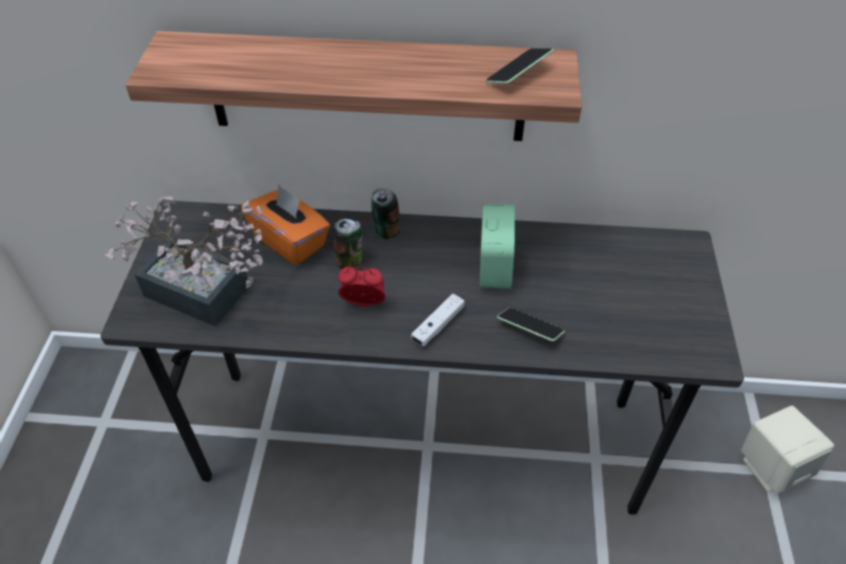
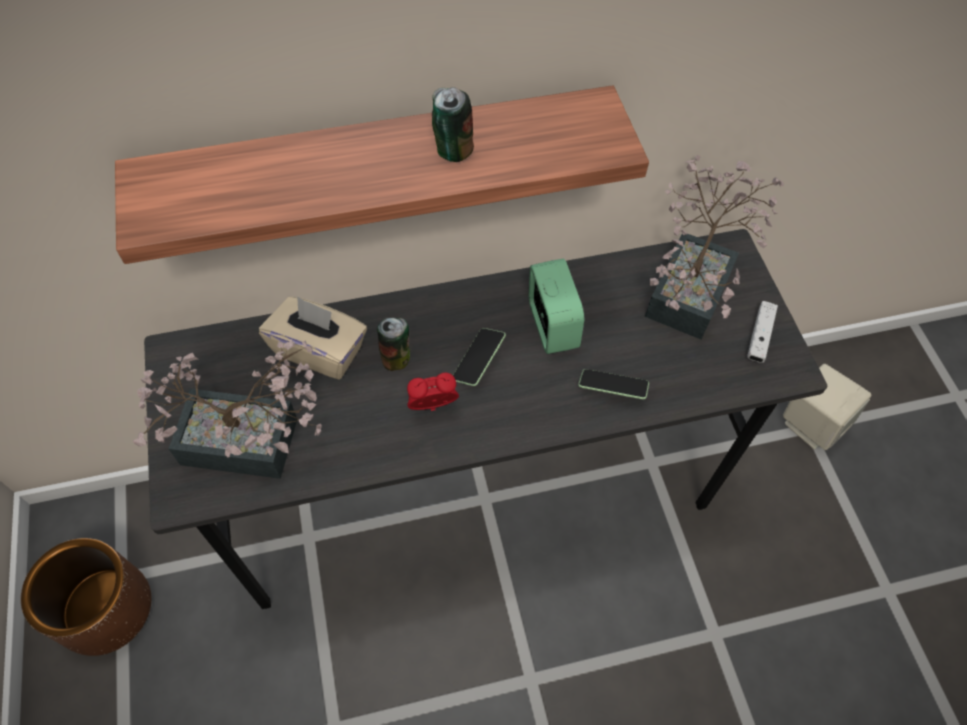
camera: 20 degrees left, 10 degrees up
orange tissue box [241,184,330,265] -> beige tissue box [259,296,367,380]
can [371,188,400,239] -> can moved to [432,87,474,162]
white game controller [411,294,465,346] -> white game controller moved to [747,301,778,363]
phone [485,48,554,84] -> phone moved to [453,328,506,386]
none -> brown planter [21,538,151,656]
none -> potted plant [645,155,784,339]

